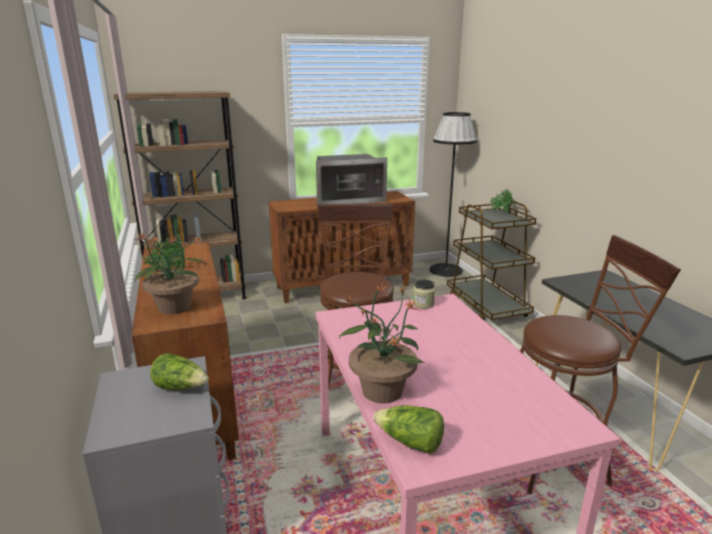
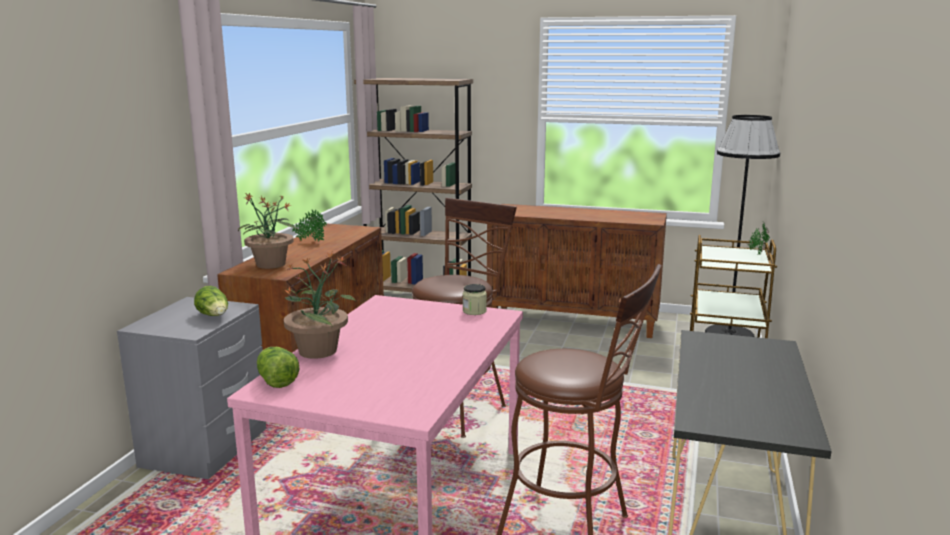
camera: 35 degrees right, 5 degrees down
microwave [316,154,387,204] -> none

